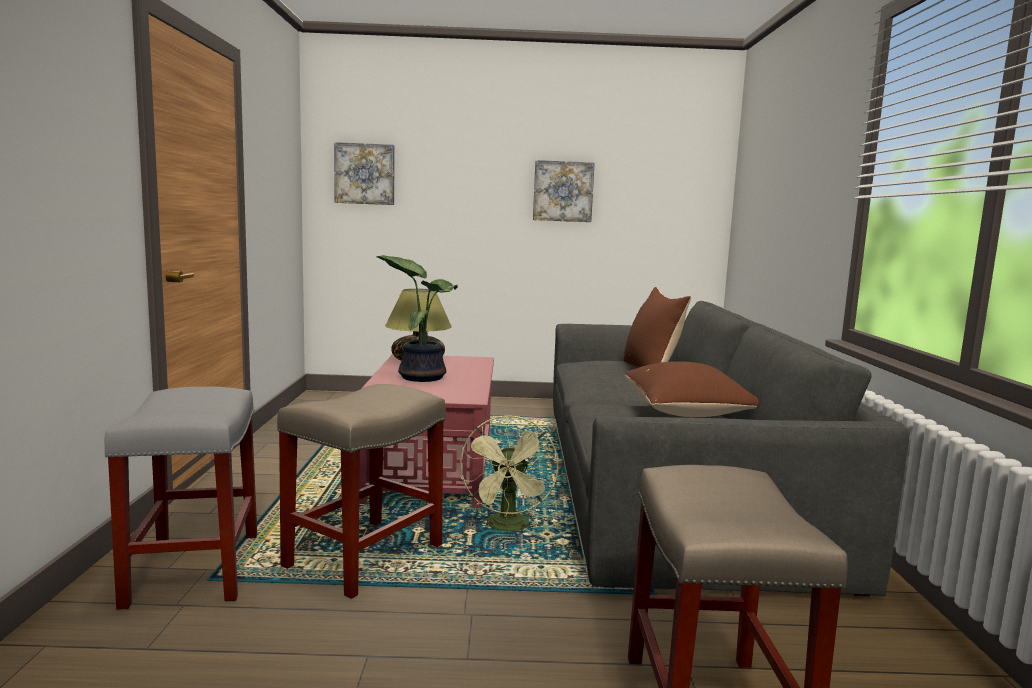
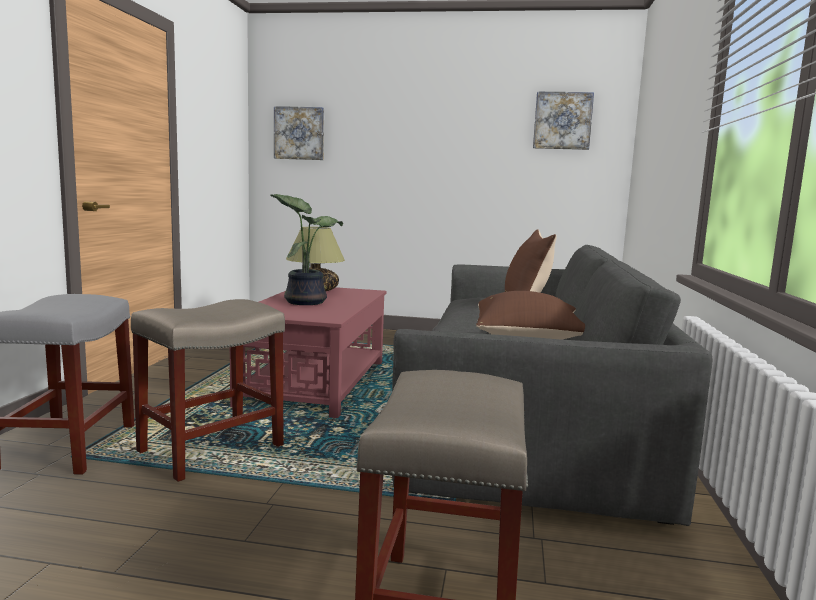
camera: 10 degrees right, 0 degrees up
green fan [460,415,558,531] -> none
picture [533,160,595,222] -> picture moved to [533,91,594,150]

